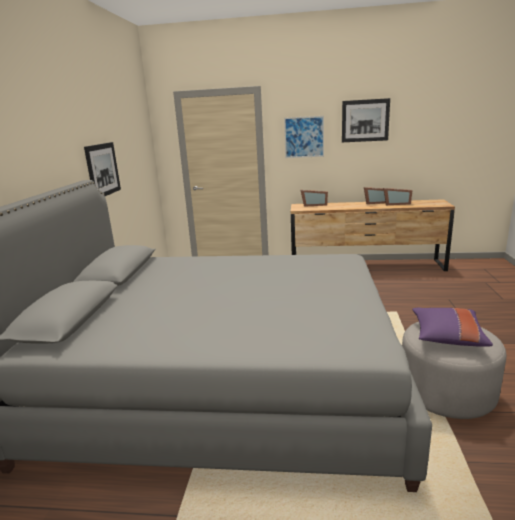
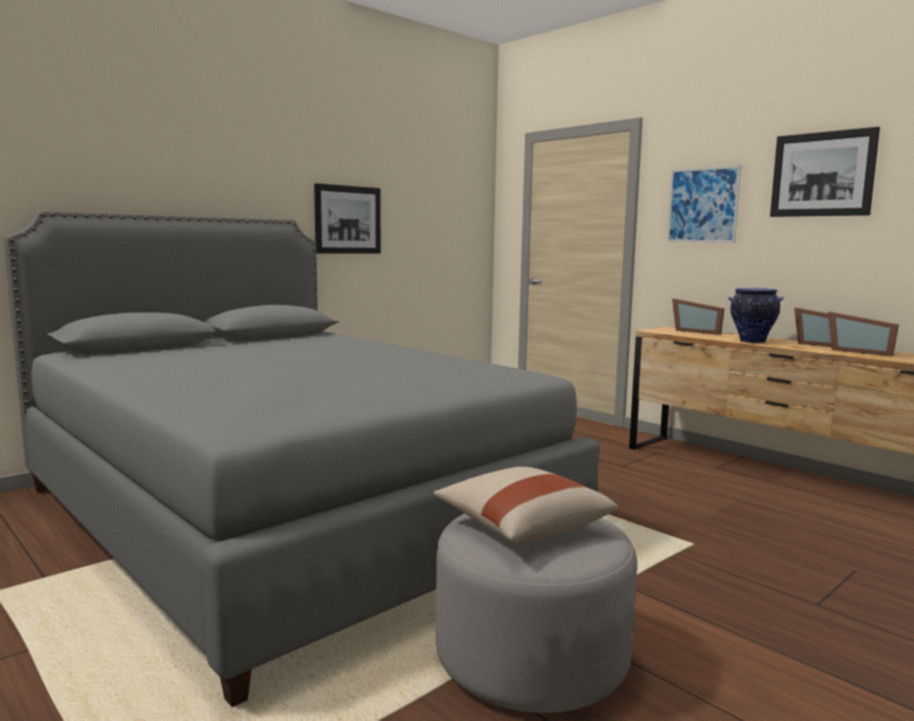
camera: 40 degrees right, 10 degrees down
purple pillow [412,308,493,347] -> beige pillow [433,467,618,543]
none -> vase [728,288,784,343]

